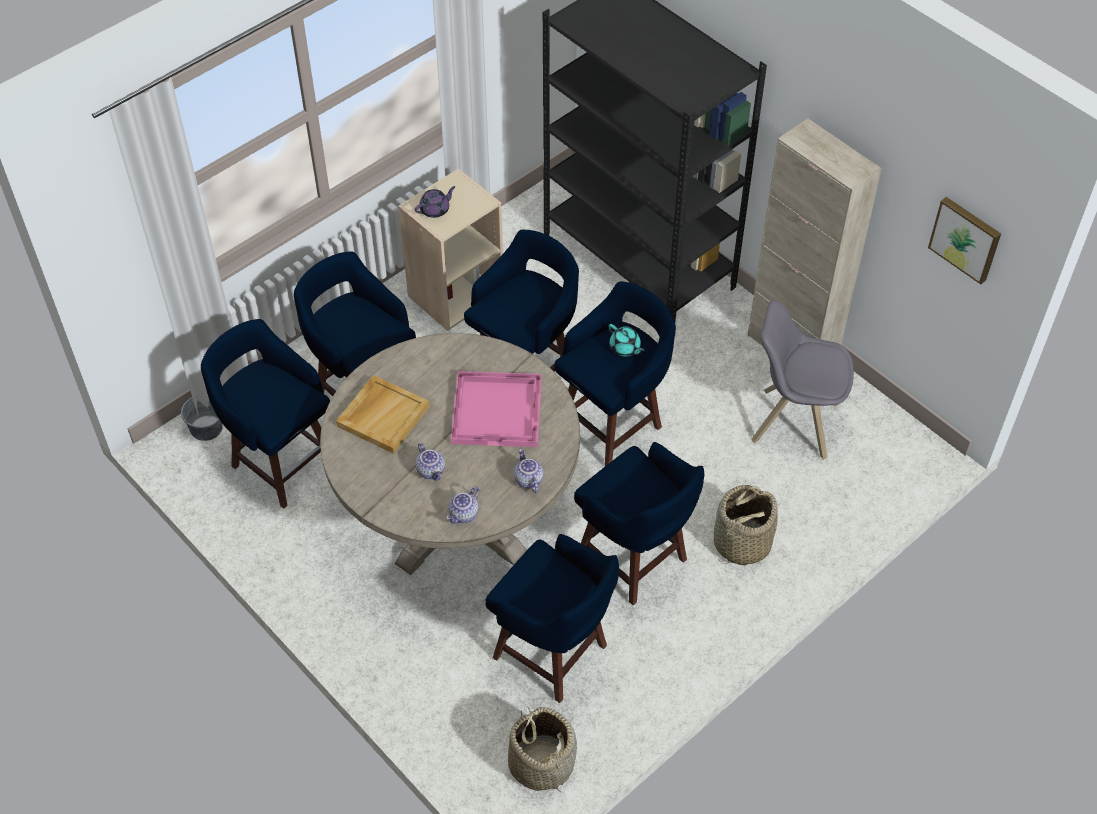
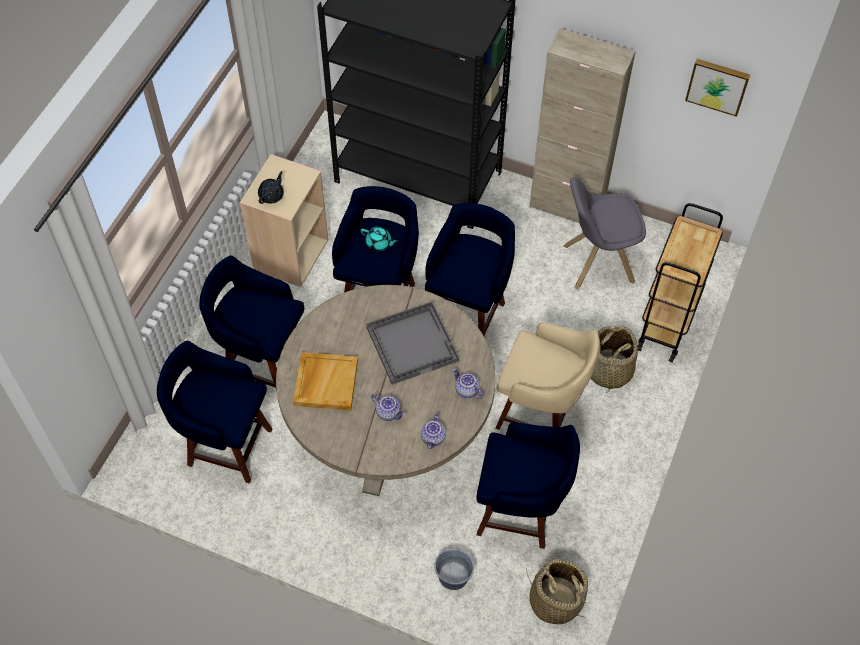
camera: 25 degrees left, 5 degrees up
grey bucket [181,393,223,441] -> grey bucket moved to [434,548,474,590]
purple teapot [415,186,455,218] -> black teapot [258,171,284,204]
pink tray [451,371,542,447] -> grey tray [366,302,459,385]
blue stool [574,442,704,605] -> beige stool [495,322,601,430]
turquoise teapot [609,324,645,356] -> turquoise teapot moved to [361,226,398,251]
none -> brown cart [638,203,723,363]

